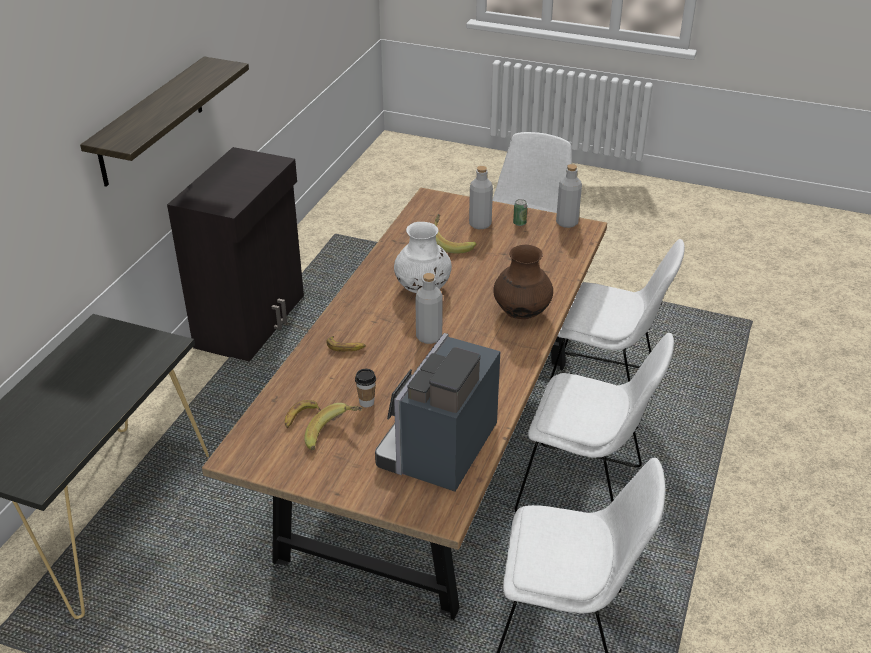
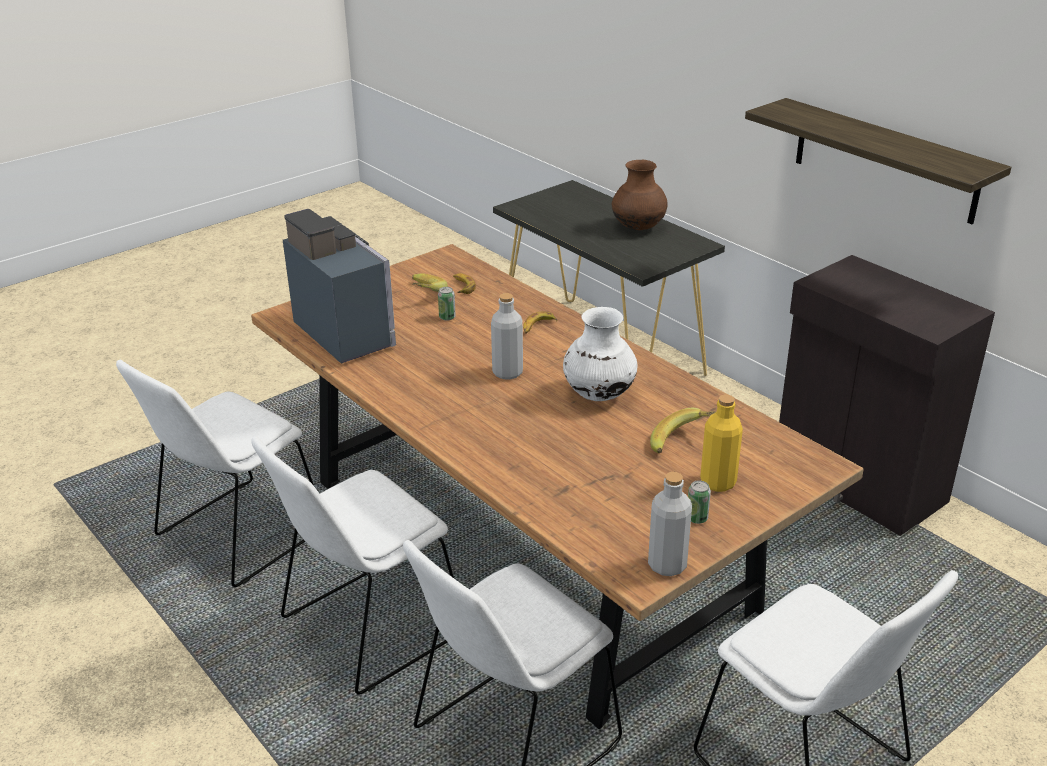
camera: 120 degrees right, 5 degrees down
cup [355,369,376,407] -> can [438,287,456,321]
grey bottle [469,166,493,229] -> yellow bottle [700,395,743,492]
brown vase [493,245,553,319] -> brown vase moved to [612,160,668,230]

